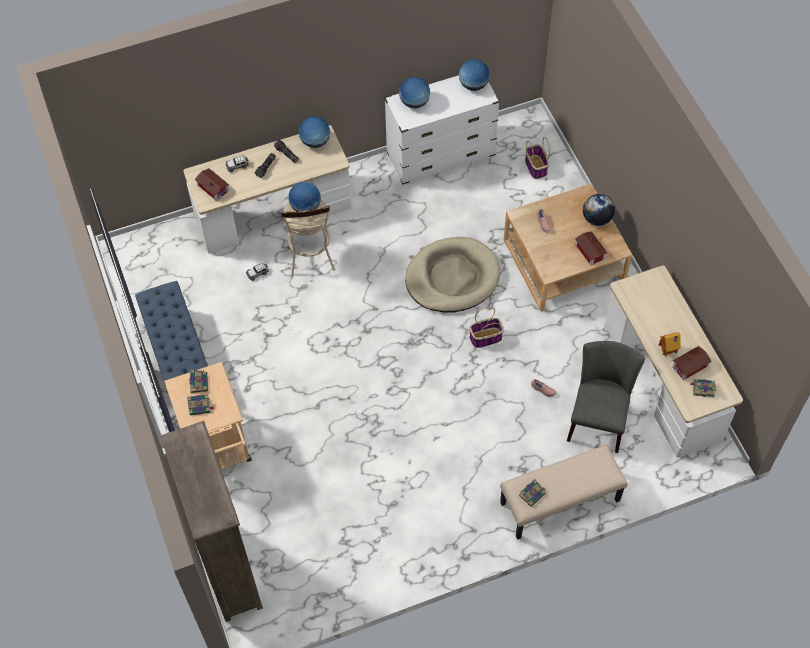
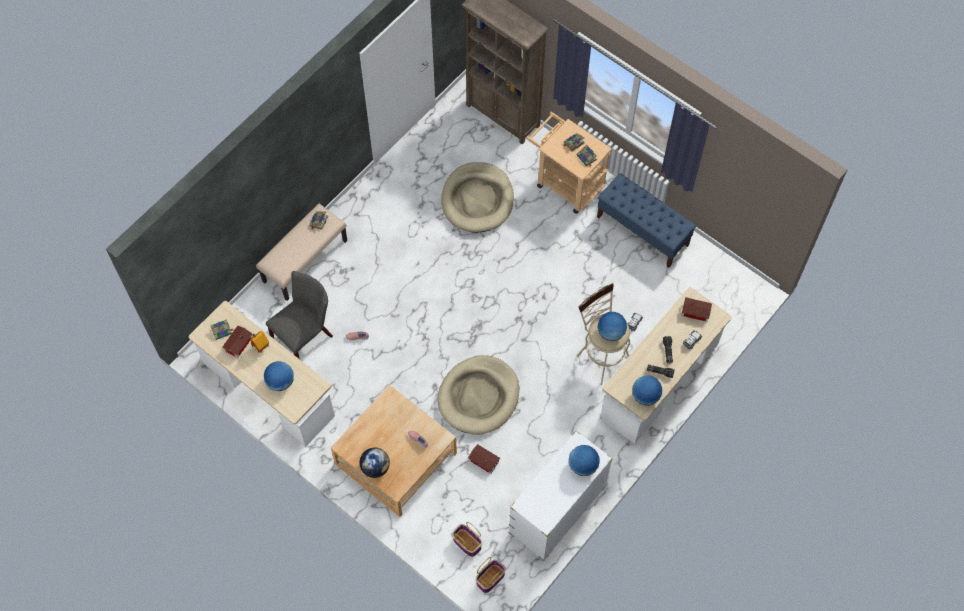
camera: 150 degrees right, 5 degrees up
globe [459,59,490,91] -> globe moved to [264,361,294,391]
basket [469,307,504,348] -> basket moved to [476,557,506,593]
grey chair [567,341,645,453] -> grey chair turned 120 degrees counterclockwise [266,271,333,359]
toy house [575,231,607,265] -> toy house moved to [468,444,500,474]
none -> beige dog bed [441,162,514,233]

